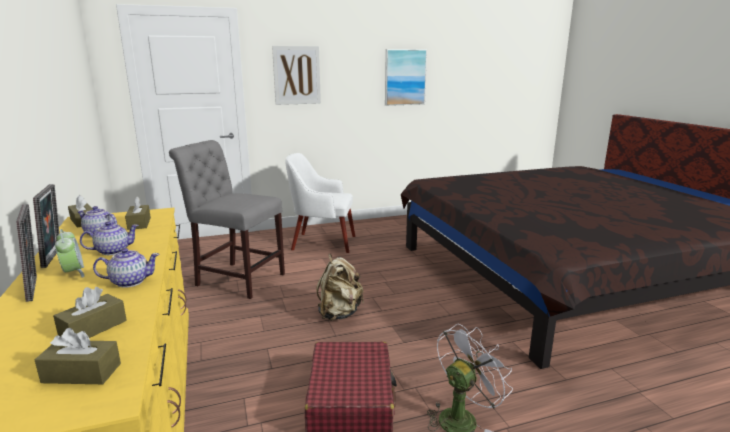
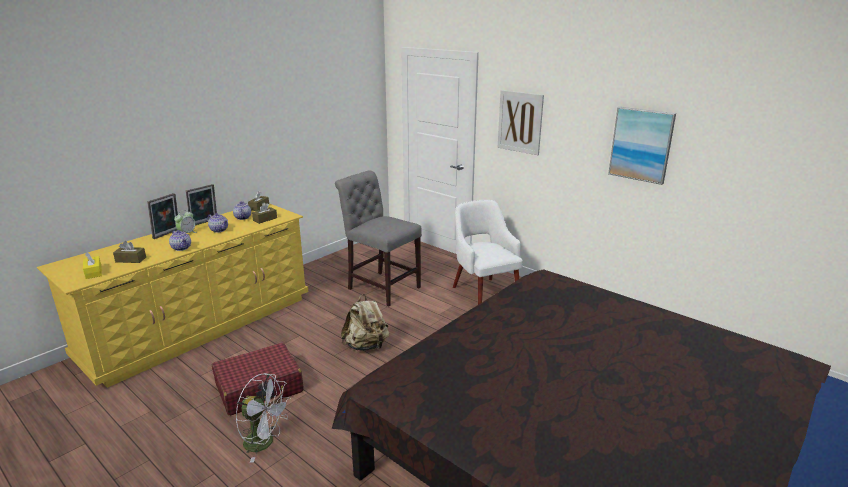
camera: 60 degrees right, 5 degrees up
brown tissue box [35,328,121,384] -> yellow tissue box [83,252,102,279]
grey chair [169,140,285,299] -> grey chair turned 45 degrees counterclockwise [335,170,422,306]

